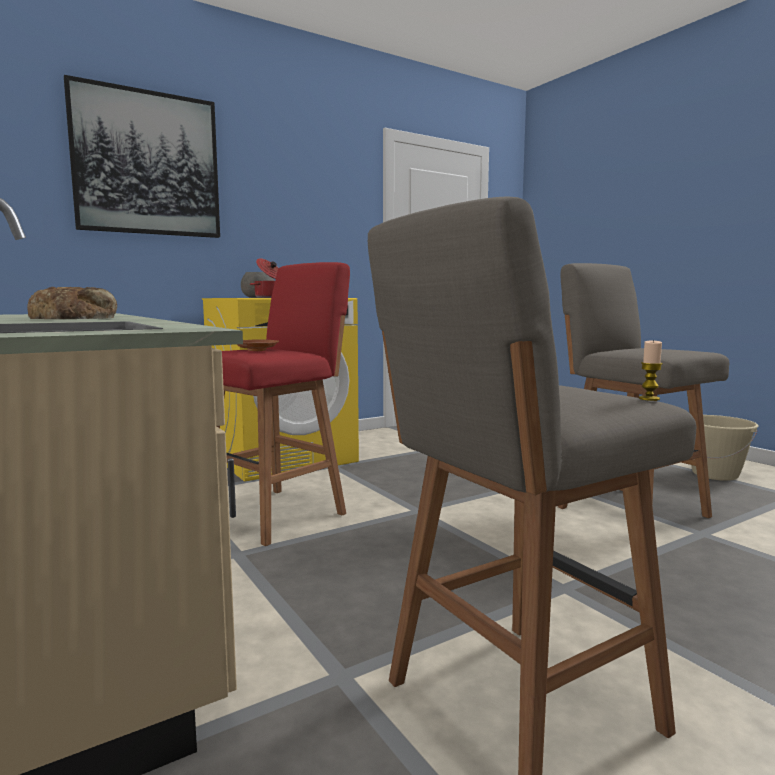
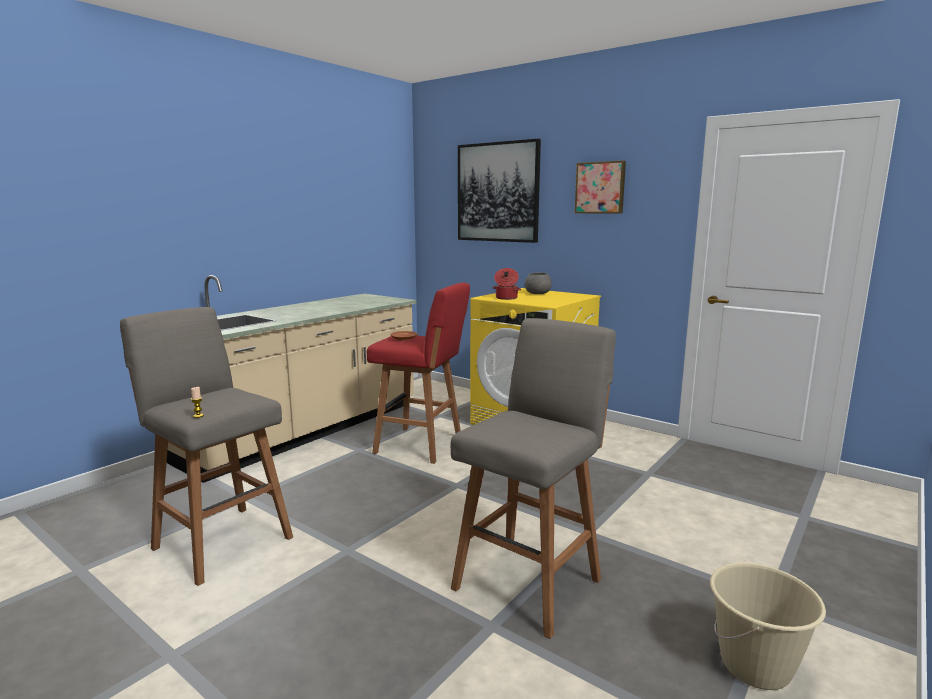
camera: 70 degrees right, 5 degrees up
bread [27,287,117,319] -> none
none -> picture [575,161,626,214]

